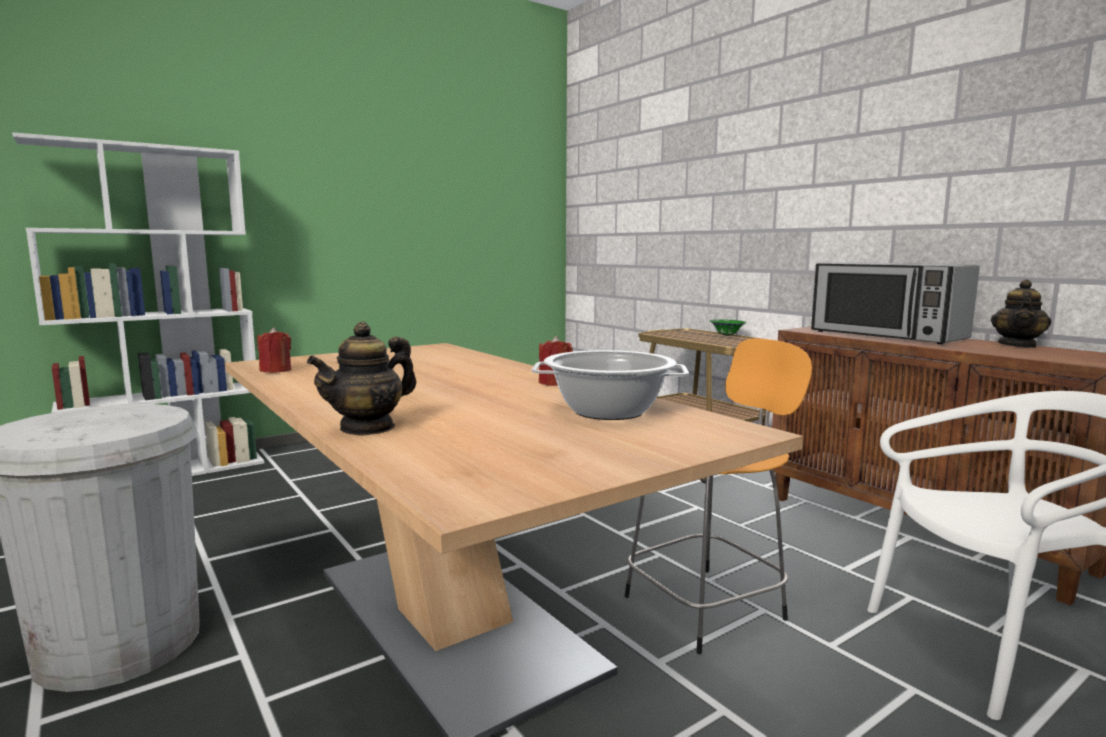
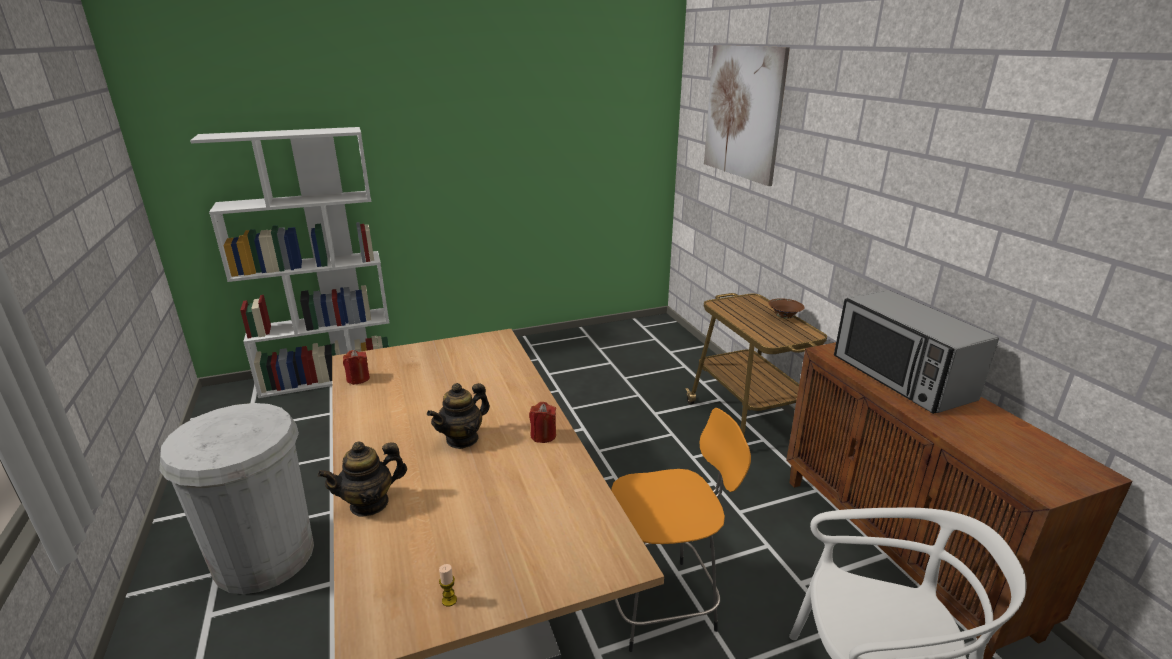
camera: 15 degrees right, 15 degrees up
cooking pot [531,350,689,420] -> none
green bowl [709,319,747,336] -> brown bowl [768,298,805,319]
teapot [991,279,1051,348] -> teapot moved to [427,383,490,449]
none -> candle [439,564,457,607]
none -> picture [704,45,790,186]

